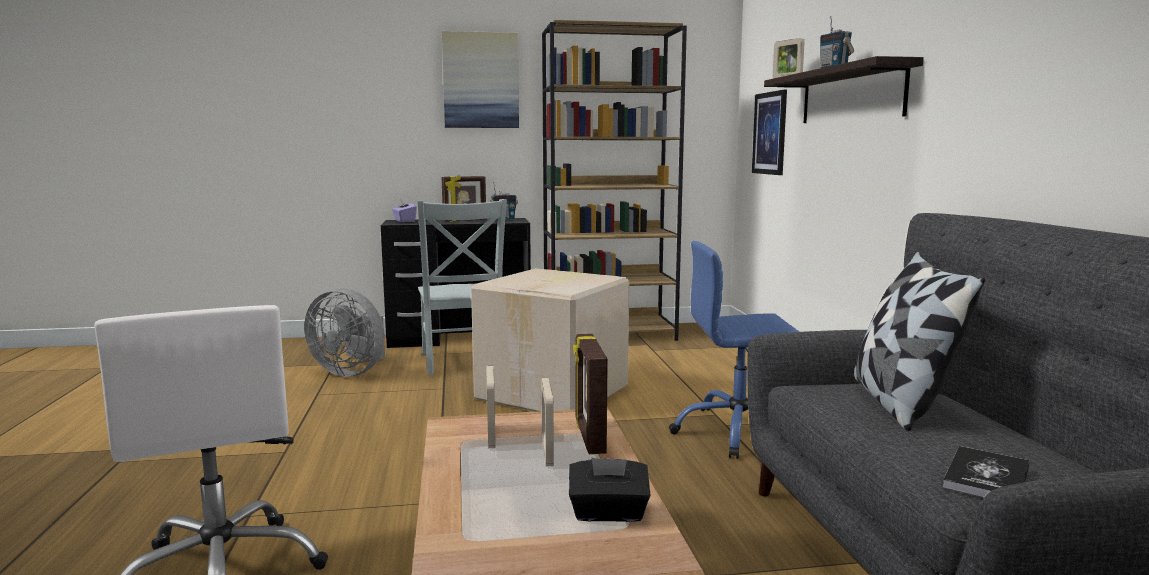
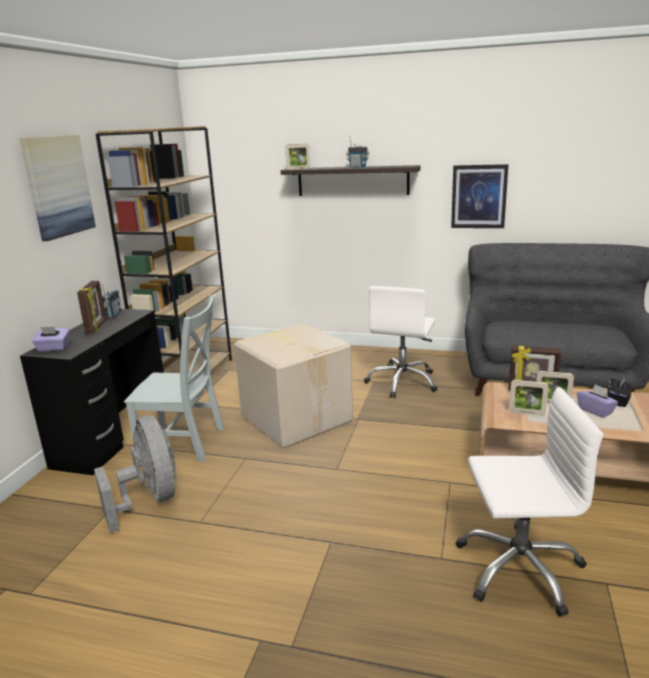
camera: 65 degrees left, 10 degrees up
grey fan [305,288,385,376] -> grey fan turned 75 degrees counterclockwise [94,416,177,533]
blue office chair [669,241,800,459] -> white office chair [364,286,438,398]
picture [752,90,787,175] -> picture moved to [451,164,508,228]
pillow [854,251,985,431] -> none
book [943,446,1030,497] -> none
none -> purple tissue box [577,384,618,418]

